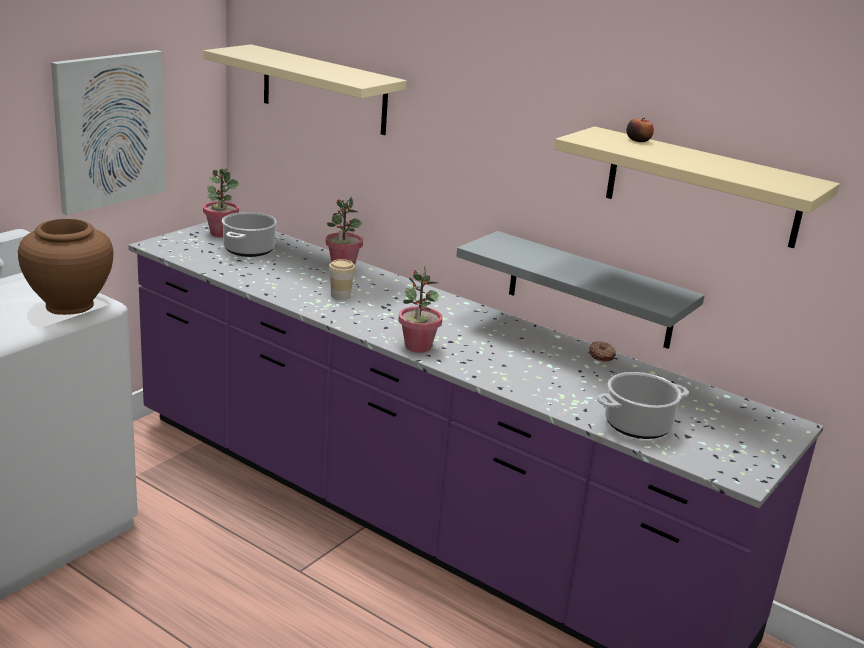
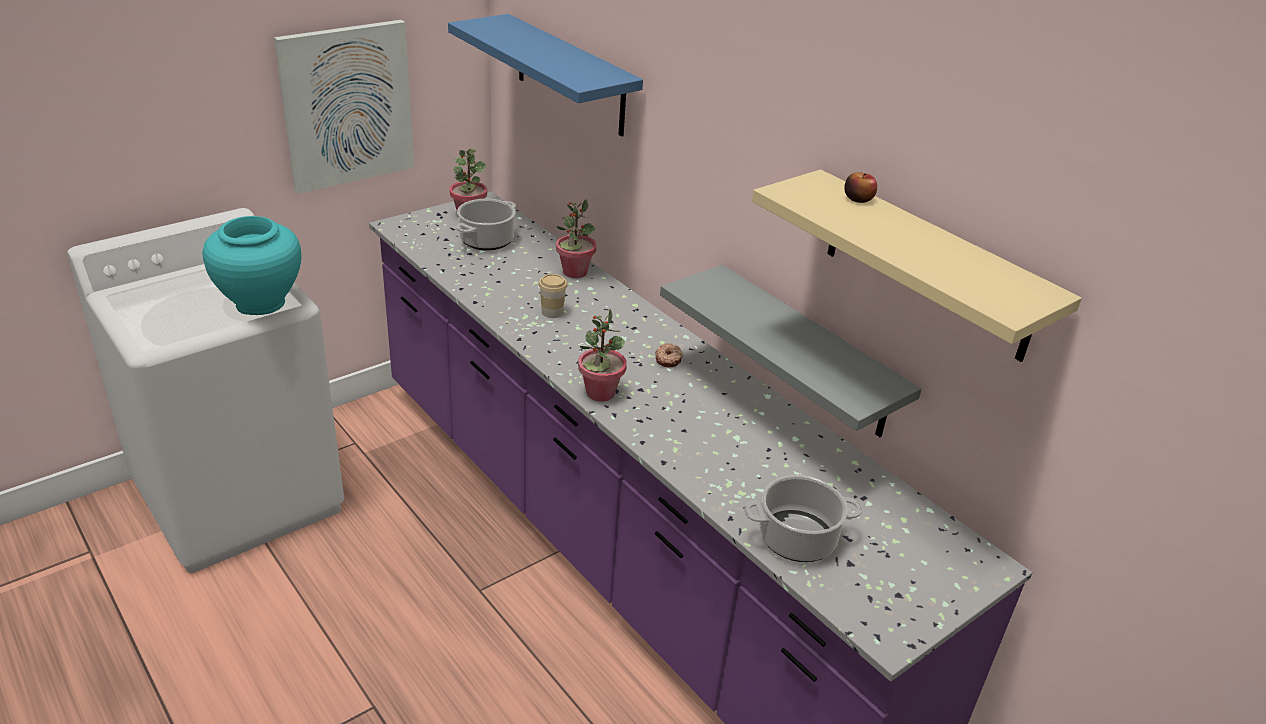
camera: 15 degrees right, 10 degrees up
brown vase [18,219,113,315] -> turquoise vase [202,216,301,315]
beige shelf [204,44,407,135] -> blue shelf [448,14,643,136]
donut [589,341,616,362] -> donut moved to [655,343,683,368]

